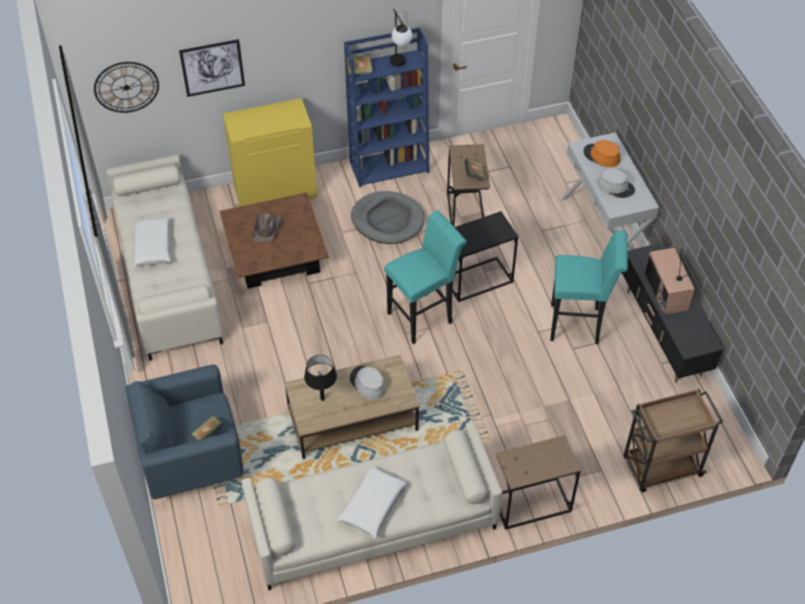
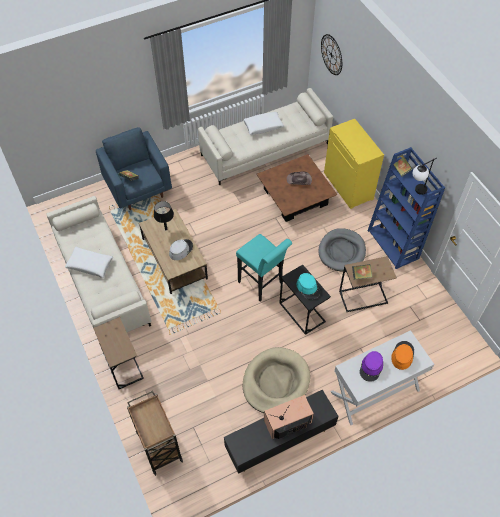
camera: 80 degrees right, 5 degrees up
picture [179,39,245,97] -> none
turquoise stool [550,230,628,344] -> beige dog bed [242,347,310,413]
grey hat [597,168,635,198] -> purple hat [360,351,383,382]
none -> turquoise hat [297,273,320,300]

